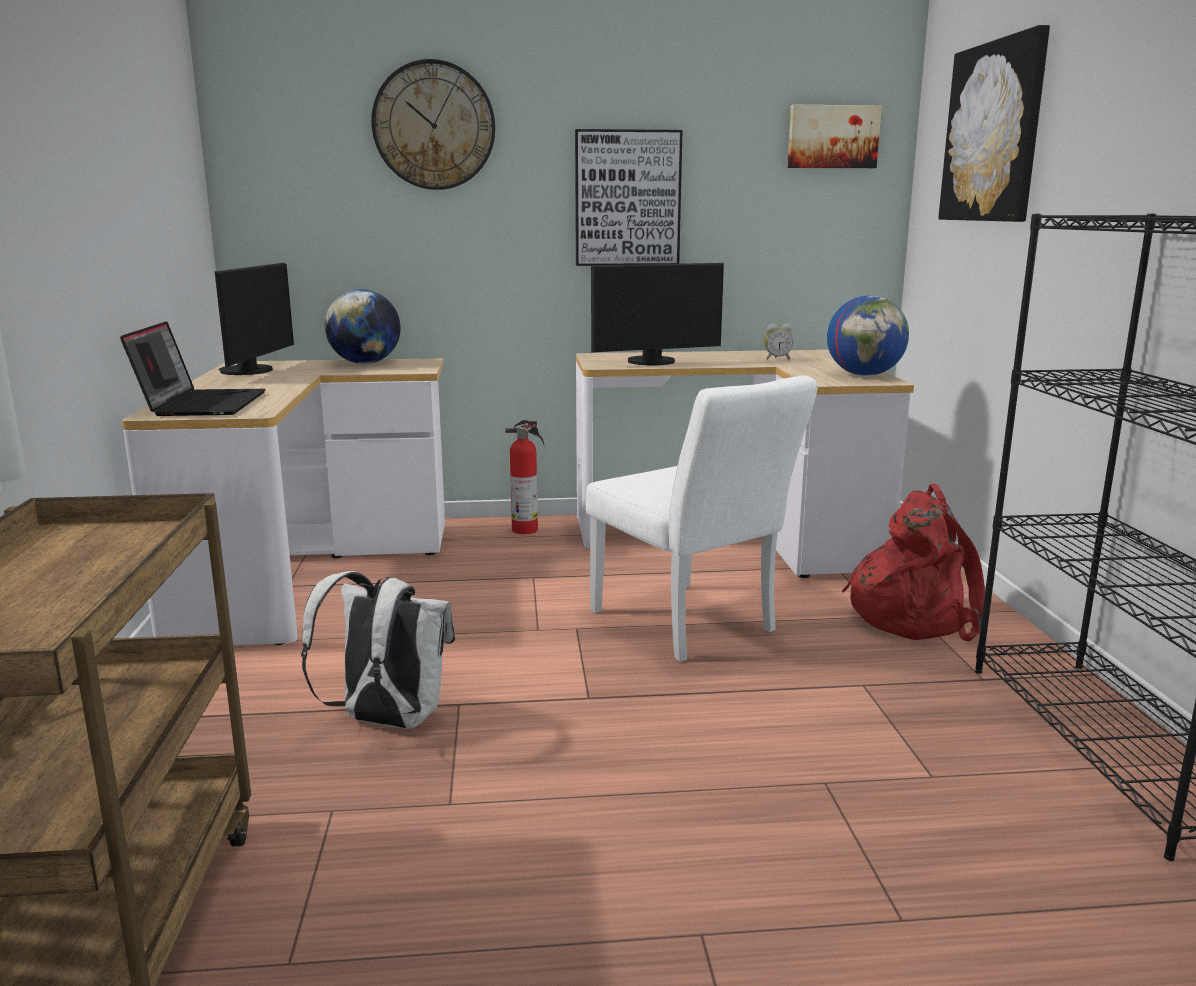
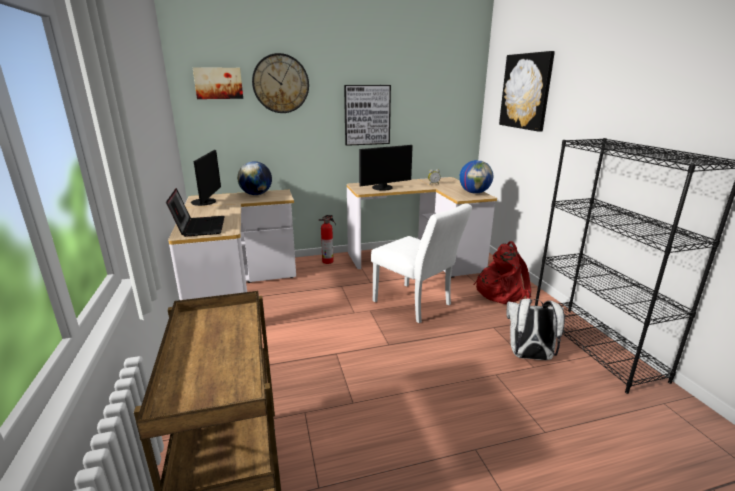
camera: 10 degrees left, 5 degrees up
white backpack [301,571,455,729] -> white backpack moved to [507,298,565,360]
picture [788,105,882,168] -> picture moved to [193,67,243,99]

